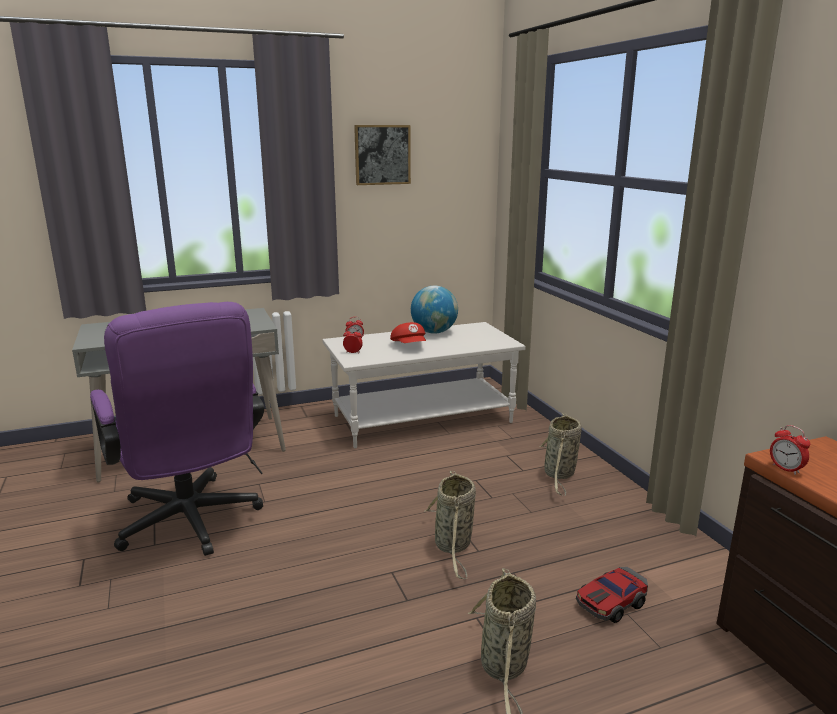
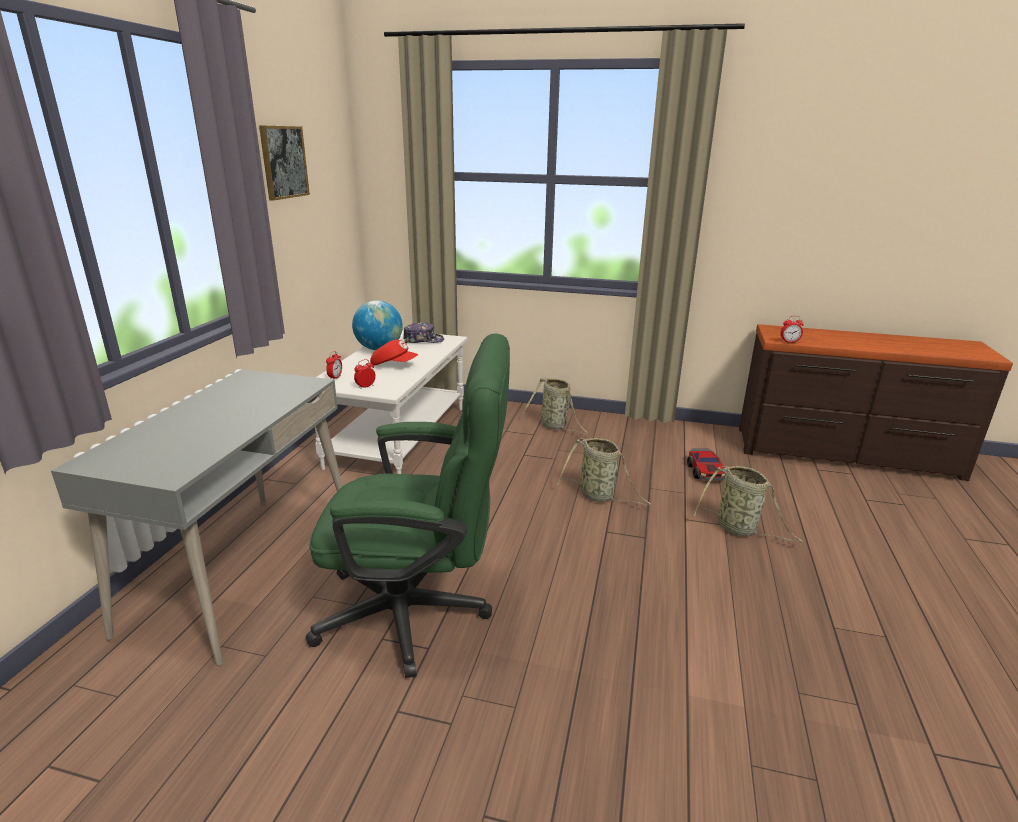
camera: 55 degrees left, 5 degrees up
purple office chair [90,302,264,556] -> green office chair [306,333,510,678]
none -> cap [403,322,444,343]

